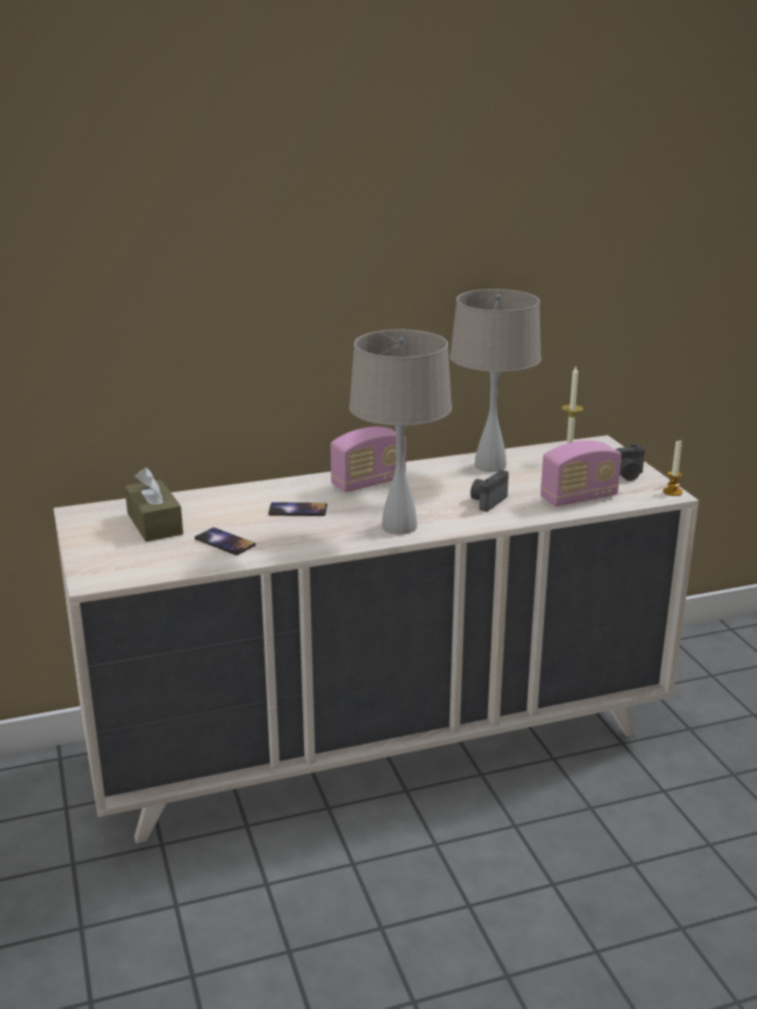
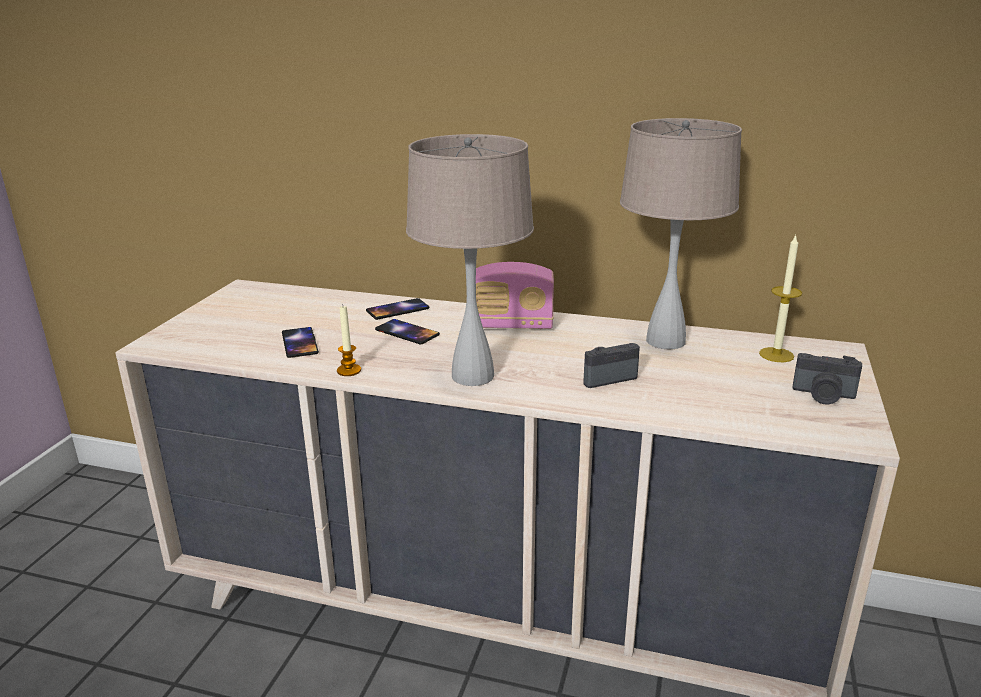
camera: 35 degrees right, 0 degrees up
brown tissue box [125,468,183,542] -> none
radio [540,440,622,506] -> none
candle [663,441,683,496] -> candle moved to [337,306,361,376]
none -> phone [366,298,429,320]

